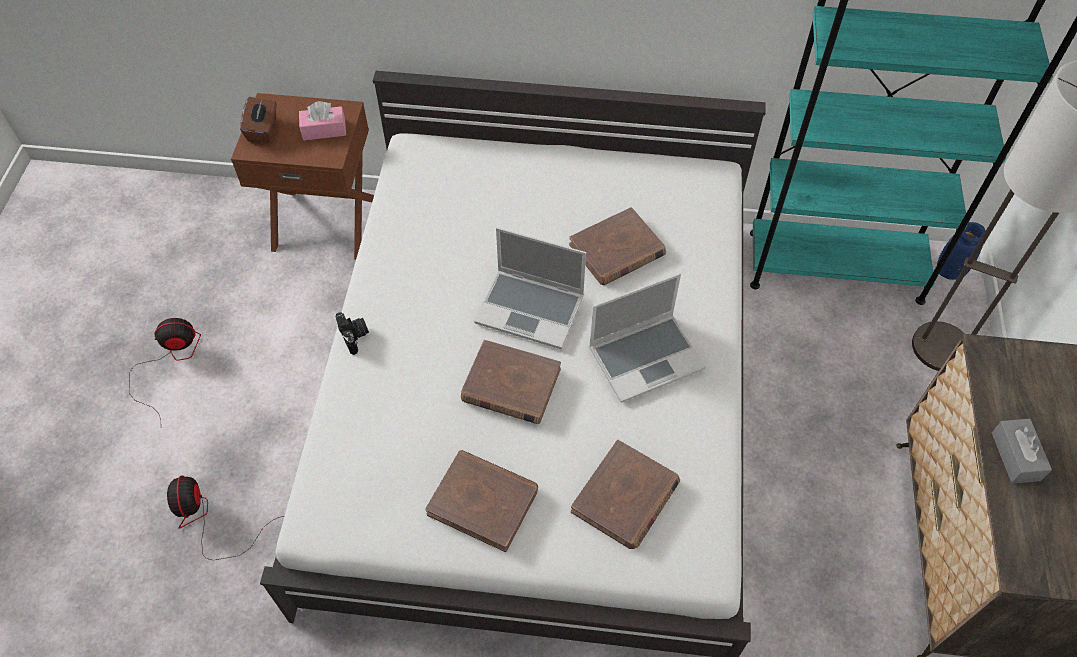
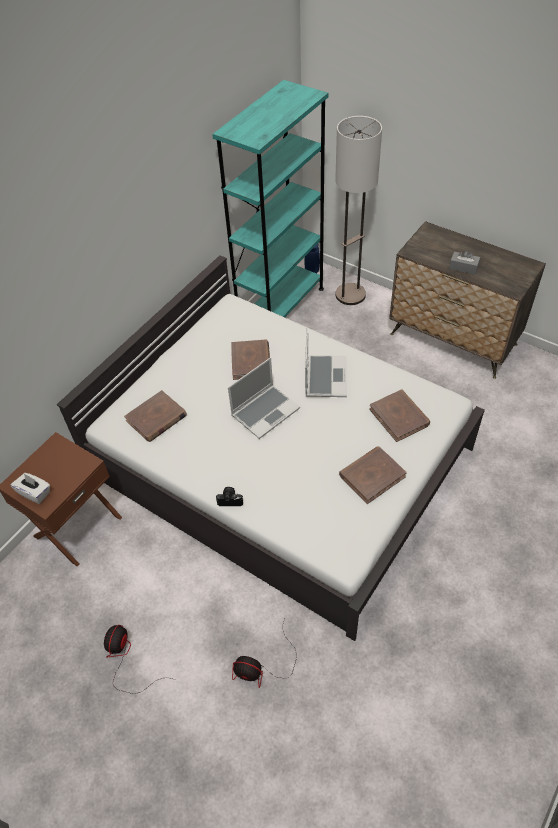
camera: 60 degrees left, 5 degrees down
brown tissue box [240,97,277,142] -> white tissue box [11,473,50,504]
pink tissue box [299,101,346,140] -> none
brown book [461,340,561,424] -> brown book moved to [124,390,187,442]

